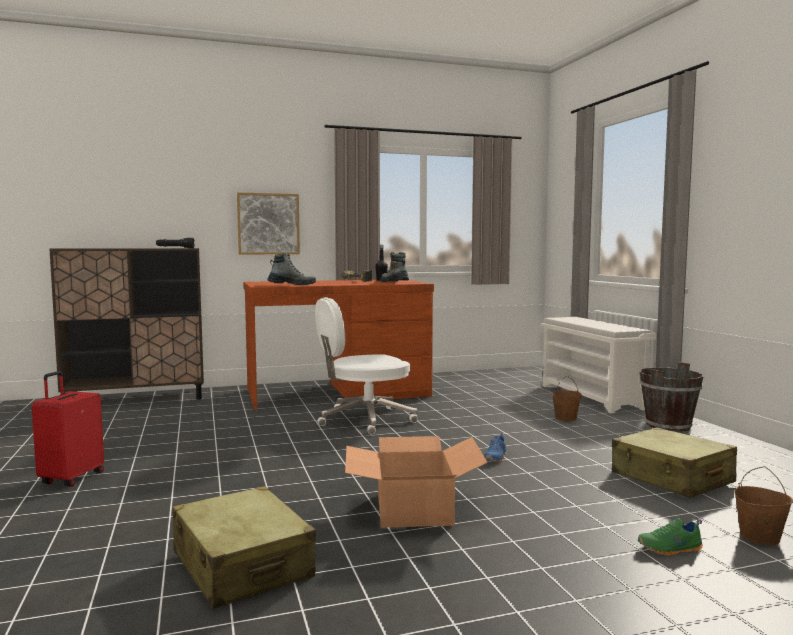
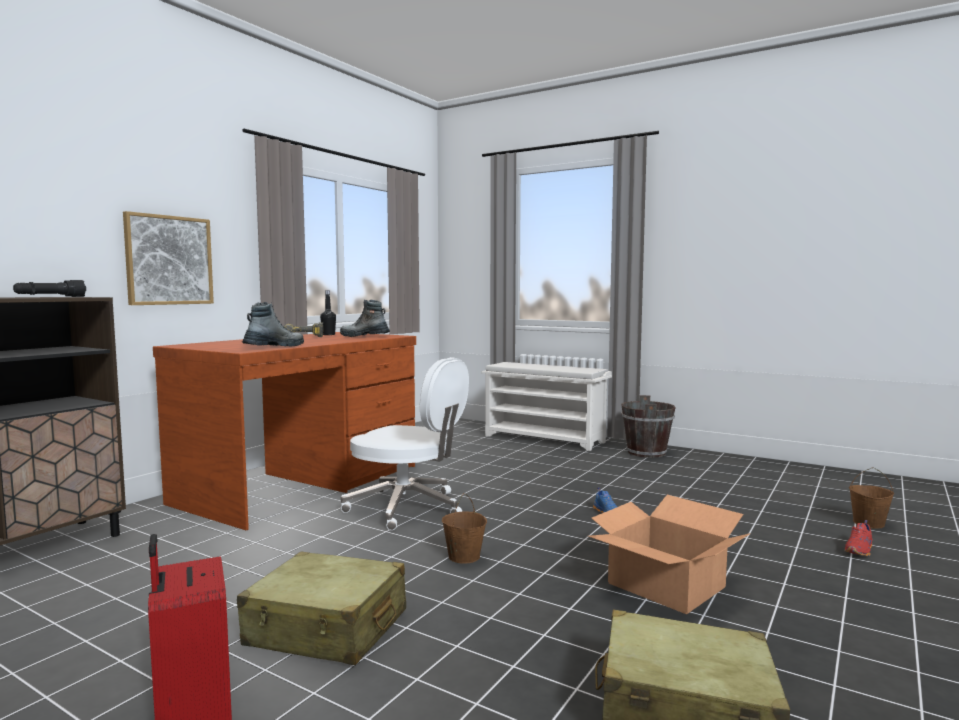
camera: 40 degrees left, 0 degrees up
white office chair [315,297,418,434] -> white office chair turned 90 degrees counterclockwise [341,357,469,530]
brown bucket [552,376,582,421] -> brown bucket moved to [442,493,487,564]
beige suitcase [612,427,737,498] -> beige suitcase moved to [237,551,406,665]
green shoe [638,518,703,556] -> red shoe [844,520,872,556]

